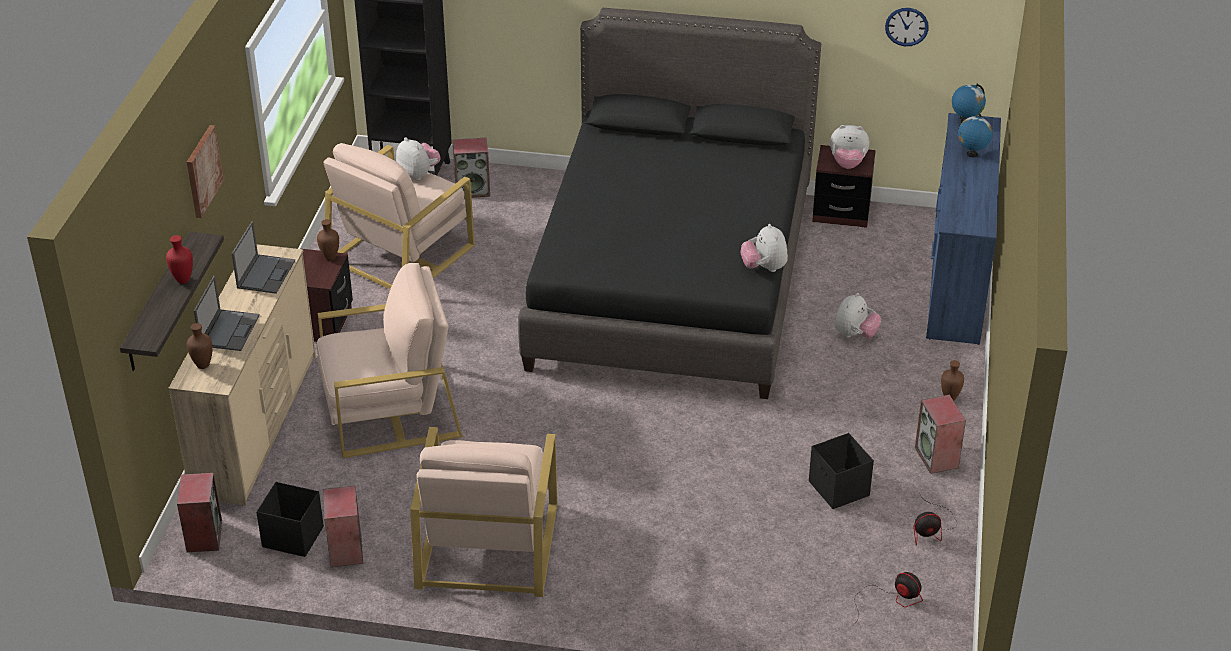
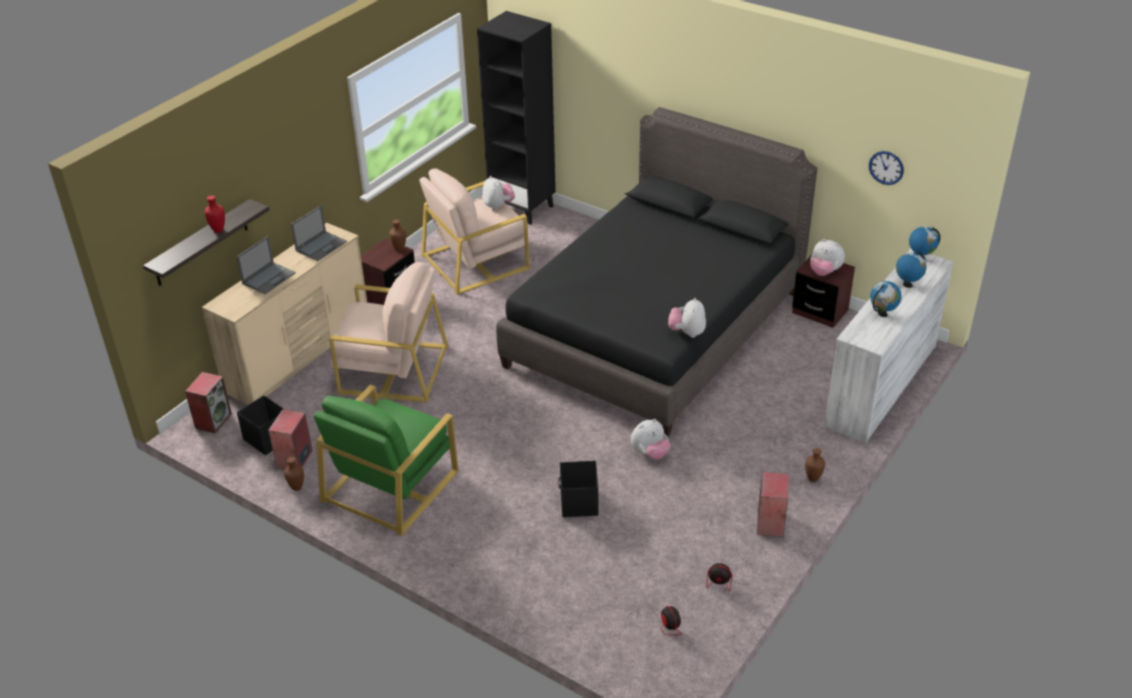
camera: 25 degrees right, 0 degrees up
picture [187,125,224,218] -> none
brown vase [187,323,213,369] -> brown vase moved to [284,457,304,491]
beige armchair [410,427,557,597] -> green armchair [314,385,459,536]
speaker [452,138,490,198] -> none
black storage box [809,433,874,509] -> black storage box moved to [558,461,598,517]
plush toy [835,293,881,338] -> plush toy moved to [631,419,670,460]
blue dresser [926,113,1001,345] -> white dresser [824,249,954,443]
none -> globe [870,281,902,317]

